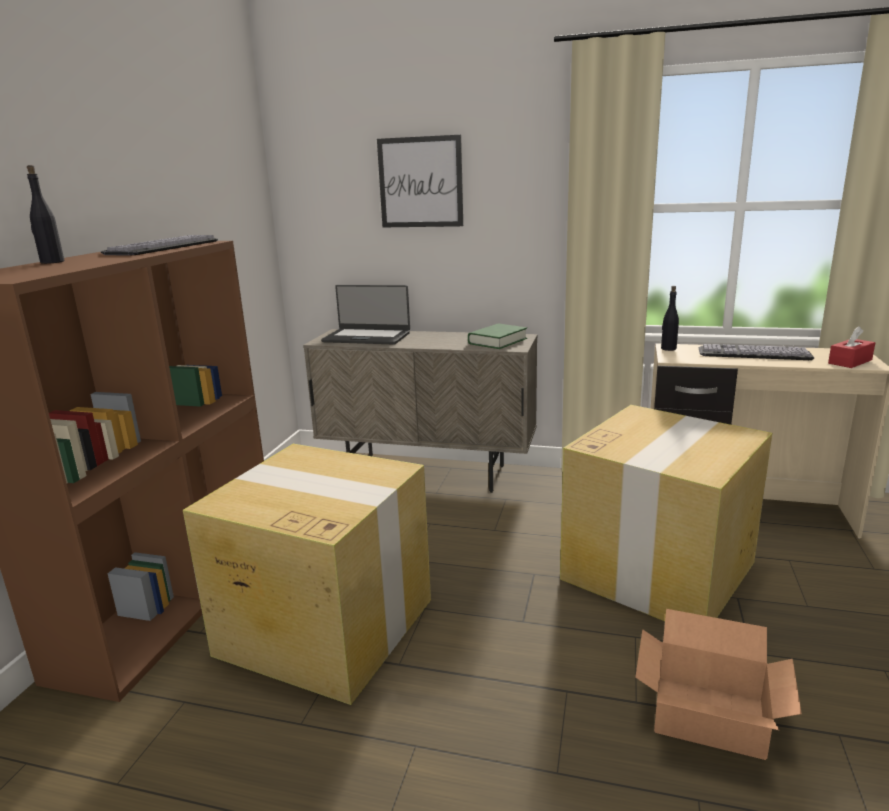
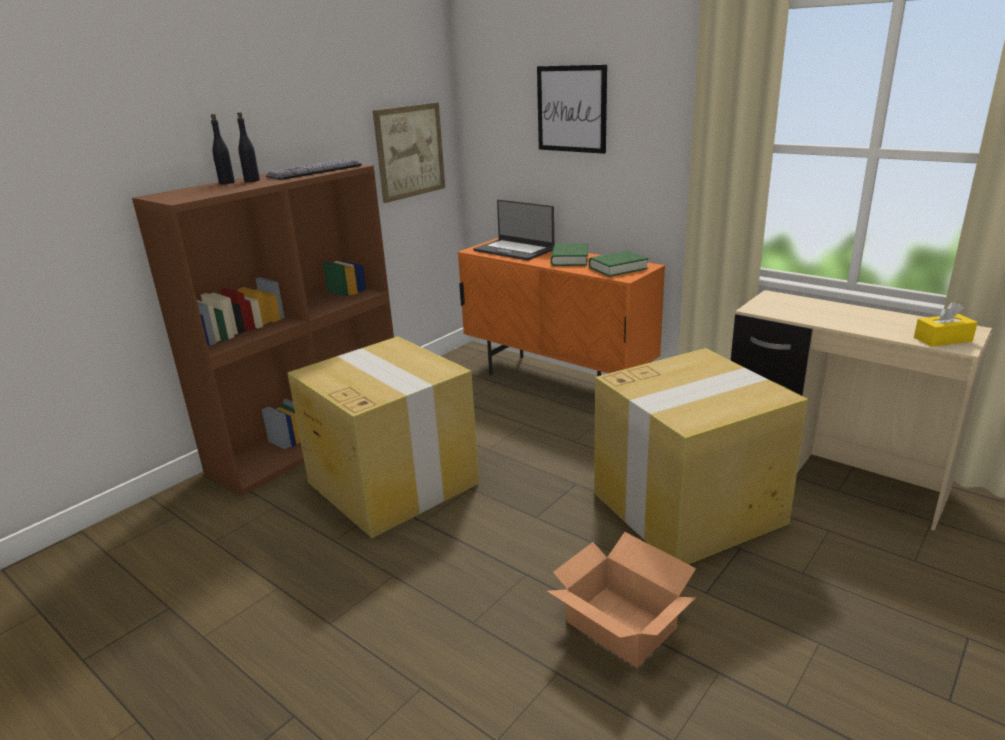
camera: 25 degrees right, 5 degrees up
beige cabinet [303,329,537,493] -> orange cabinet [457,238,665,376]
black bottle [661,286,679,351] -> black bottle moved to [237,112,260,182]
keyboard [699,344,814,360] -> none
red tissue box [828,326,875,368] -> yellow tissue box [914,302,978,347]
none -> picture [373,102,445,203]
none -> green book [551,243,588,266]

